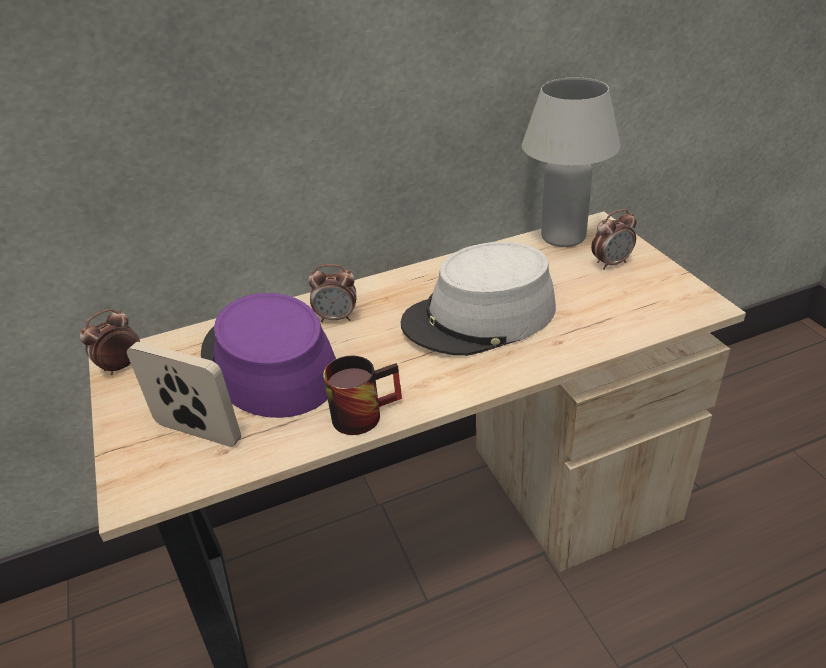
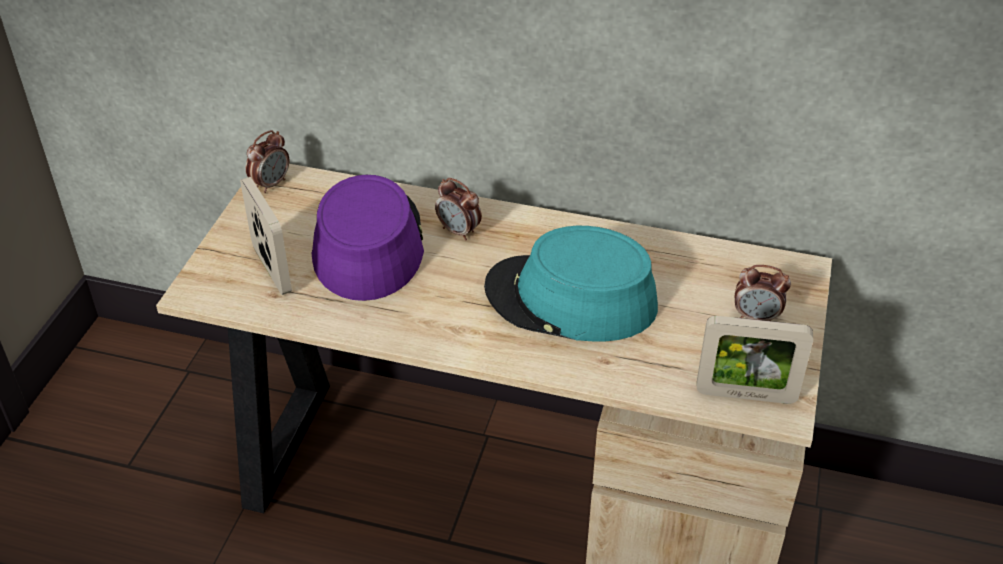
camera: 35 degrees right, 5 degrees up
alarm clock [80,309,140,375] -> alarm clock turned 135 degrees clockwise [246,130,289,193]
mug [323,356,402,435] -> none
grey hat [401,242,556,356] -> turquoise hat [484,226,658,341]
white table lamp [522,77,620,247] -> none
none -> picture frame [697,316,813,404]

